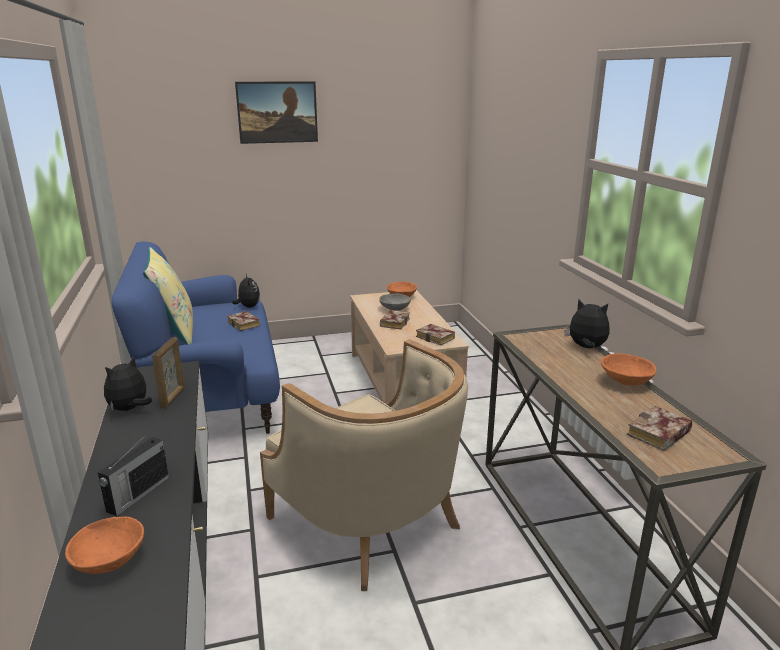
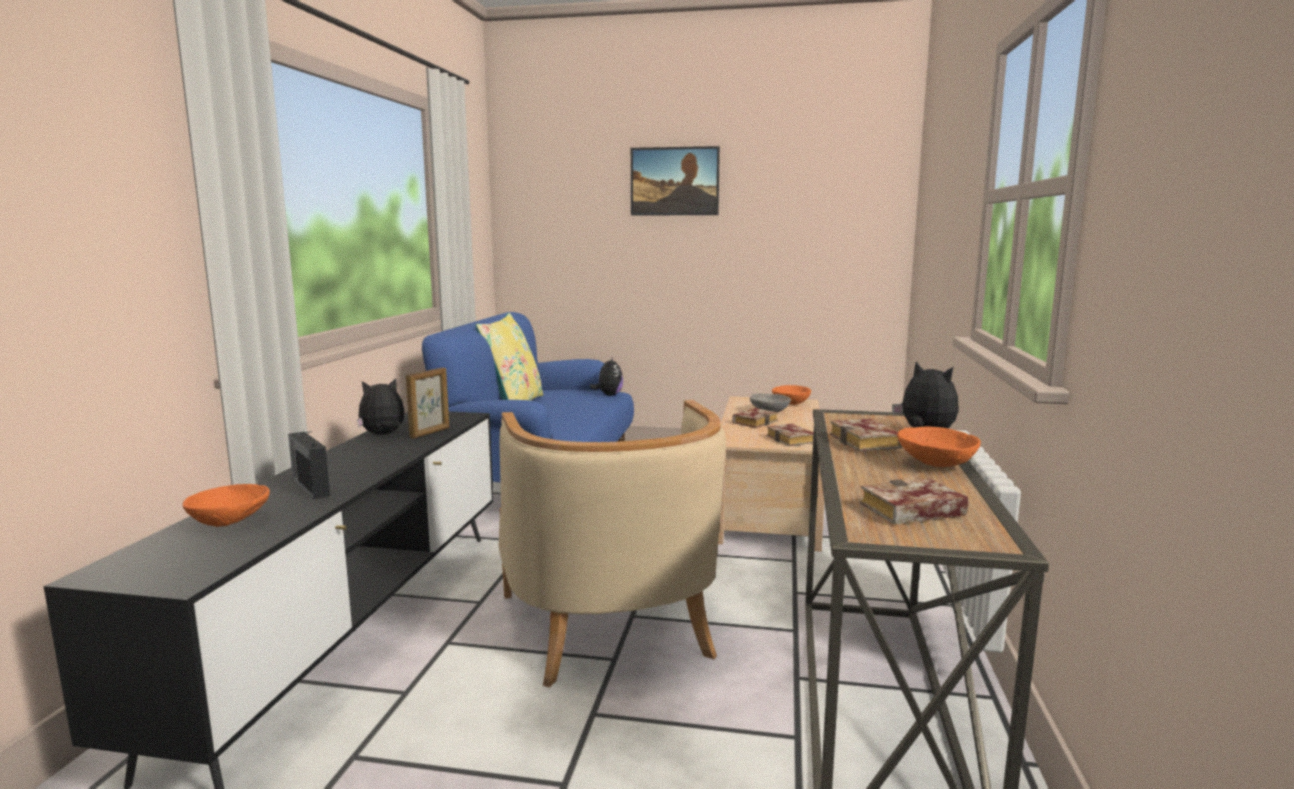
camera: 25 degrees right, 10 degrees down
radio [98,432,169,516] -> radio turned 90 degrees clockwise [288,431,330,499]
book [227,311,260,331] -> book moved to [830,419,902,451]

